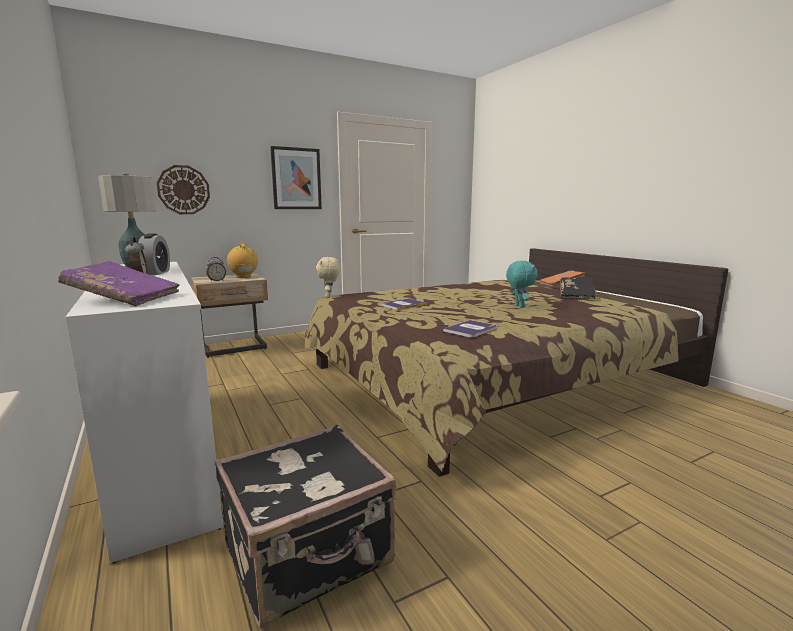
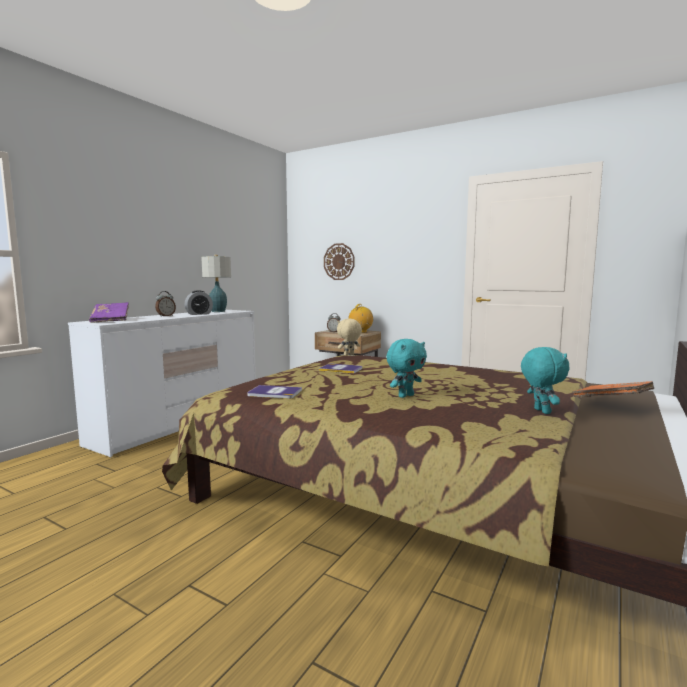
camera: 60 degrees right, 5 degrees down
black suitcase [215,425,396,628] -> none
picture [270,146,322,209] -> none
black book [560,277,597,299] -> turquoise plush toy [521,347,570,414]

